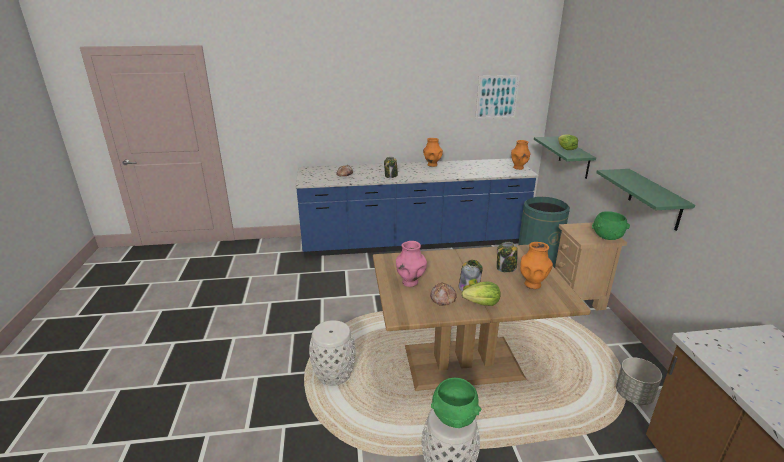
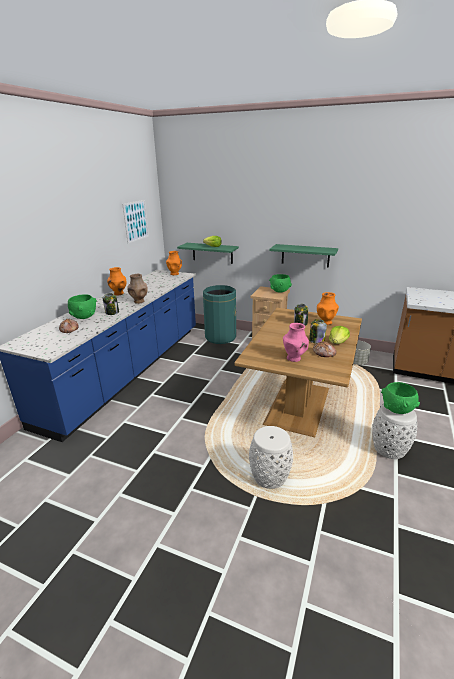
camera: 60 degrees left, 0 degrees up
none -> green bowl [68,294,97,319]
none -> brown vase [127,274,147,304]

